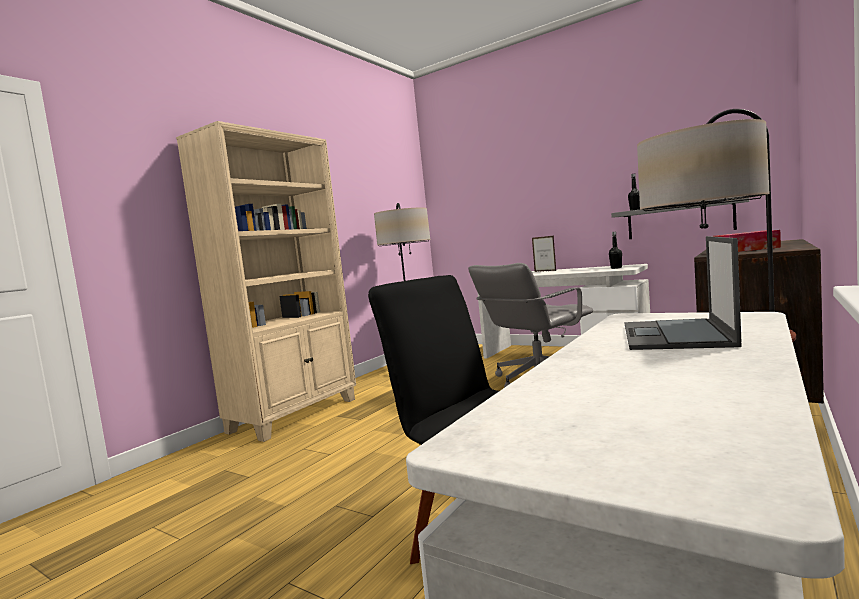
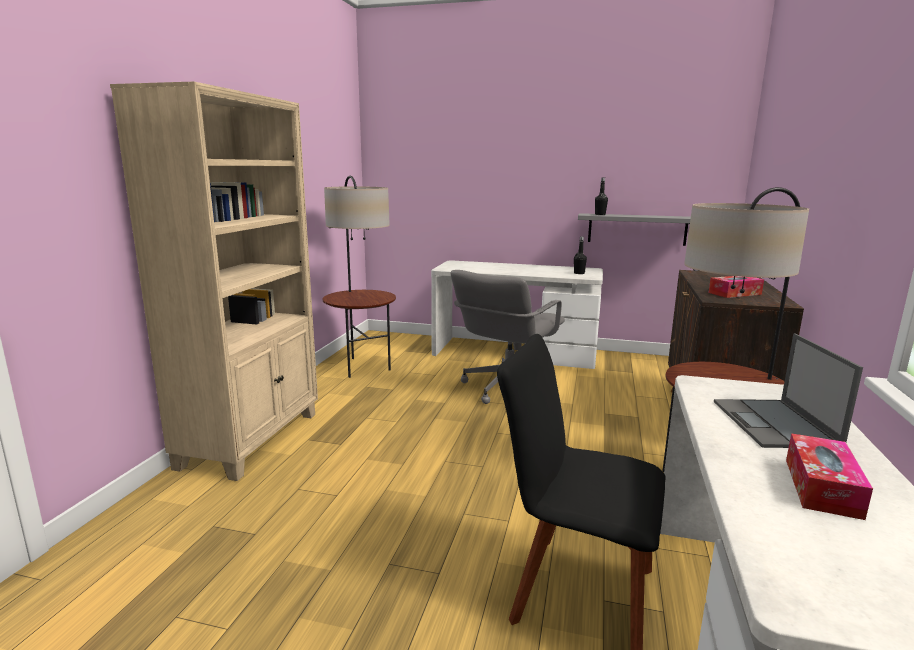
camera: 20 degrees left, 10 degrees up
picture frame [532,236,556,272] -> none
none -> tissue box [786,433,873,520]

